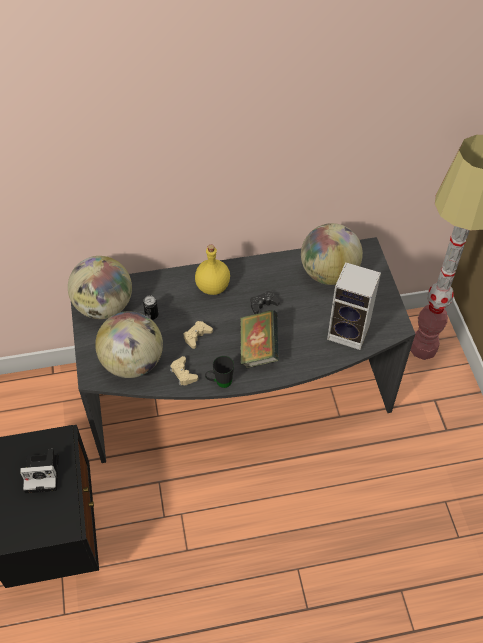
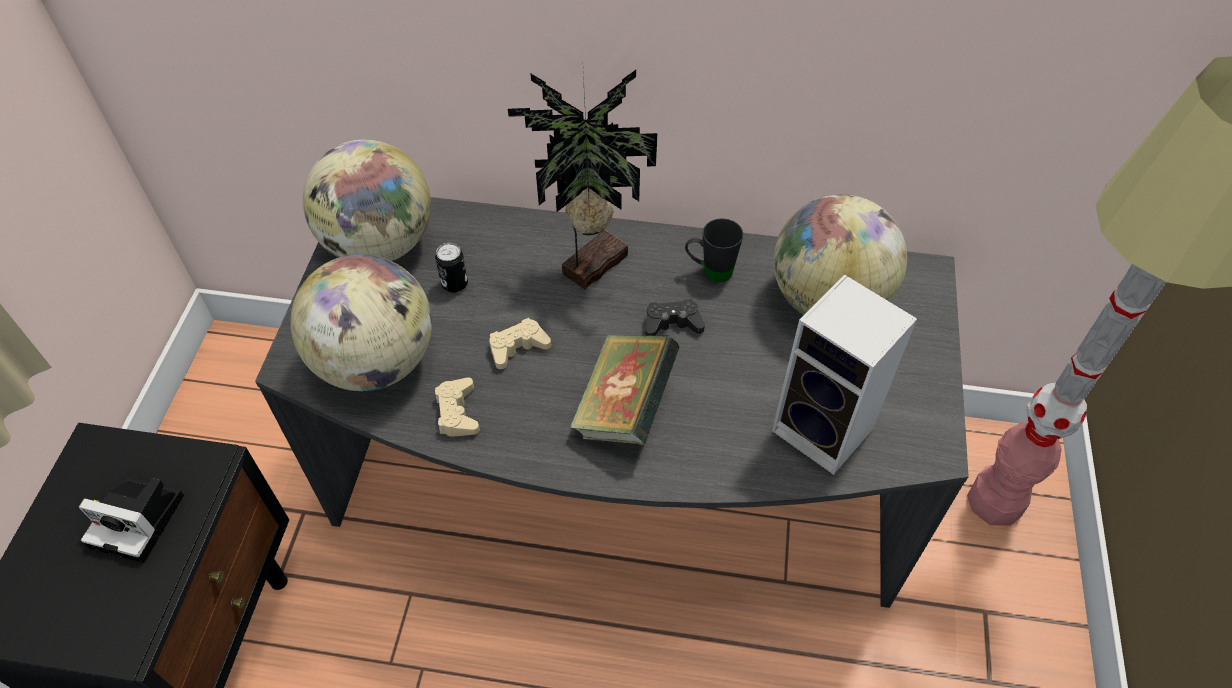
camera: 20 degrees right, 0 degrees up
yellow bottle [195,245,230,295] -> potted plant [508,70,657,290]
black mug [205,356,234,388] -> black mug moved to [685,218,743,282]

